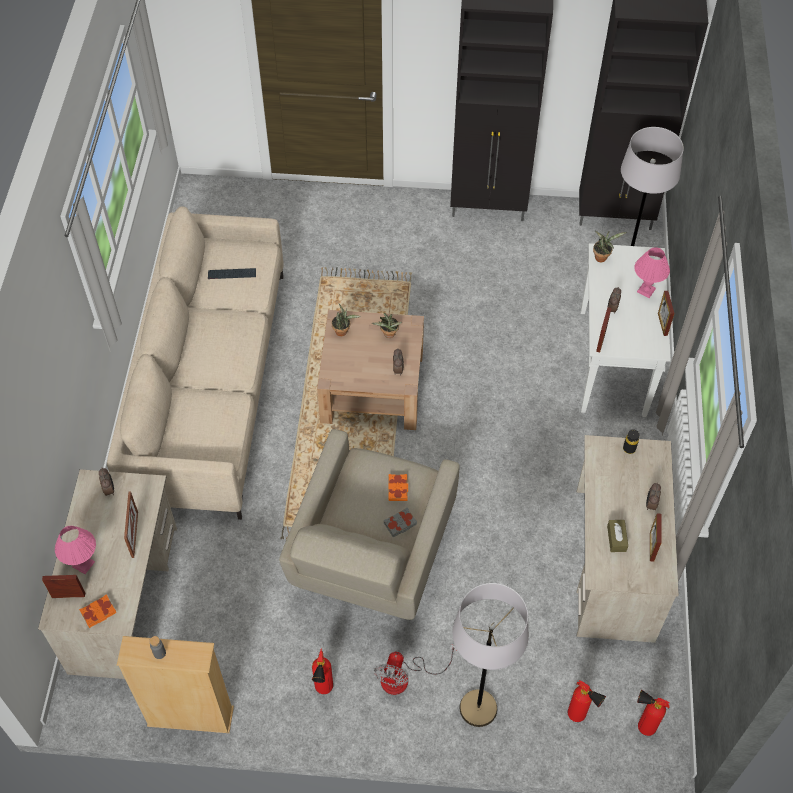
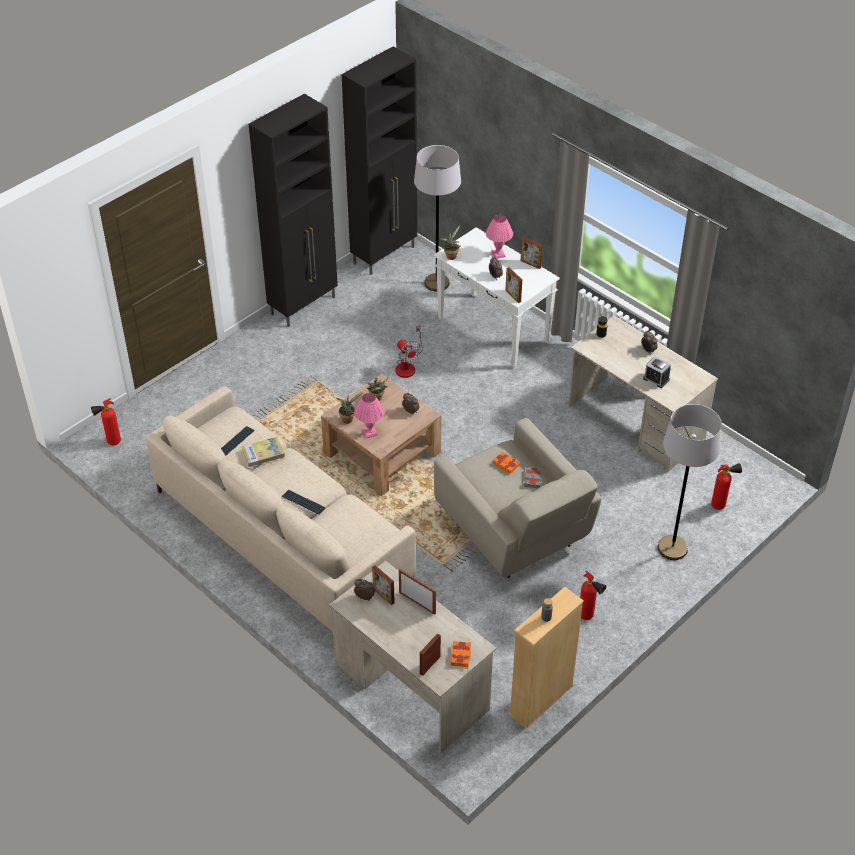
camera: 50 degrees left, 10 degrees down
pink table lamp [55,526,96,574] -> pink table lamp moved to [354,393,385,438]
fan [374,644,457,695] -> fan moved to [395,325,423,378]
brown tissue box [607,520,628,552] -> alarm clock [643,356,671,388]
fire extinguisher [637,690,670,736] -> fire extinguisher moved to [91,398,121,445]
picture frame [650,513,661,562] -> picture frame moved to [372,565,395,605]
none -> book [241,437,285,467]
none -> keyboard [282,490,326,515]

